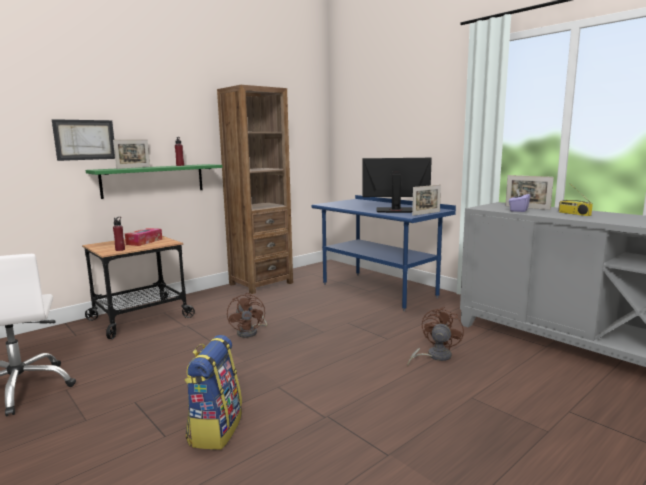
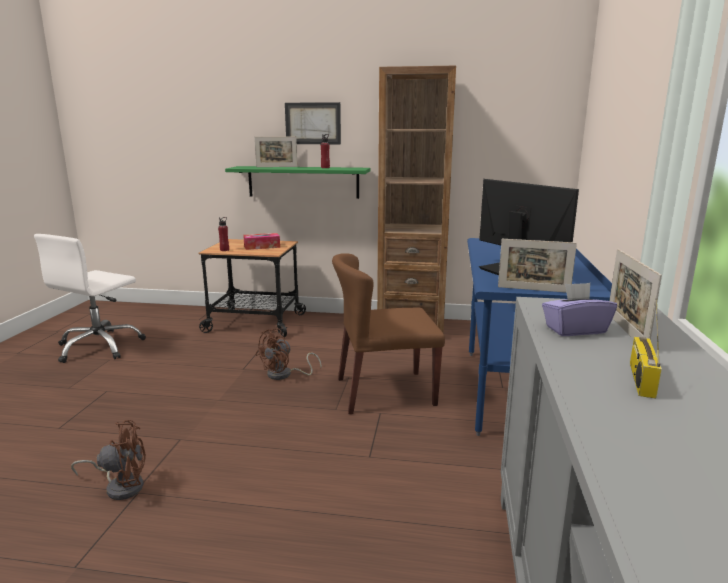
camera: 50 degrees right, 5 degrees up
picture [52,119,115,161] -> picture moved to [285,102,341,144]
backpack [184,335,242,450] -> none
brown fan [407,307,464,366] -> brown fan moved to [71,420,146,500]
none -> brown chair [332,253,445,414]

